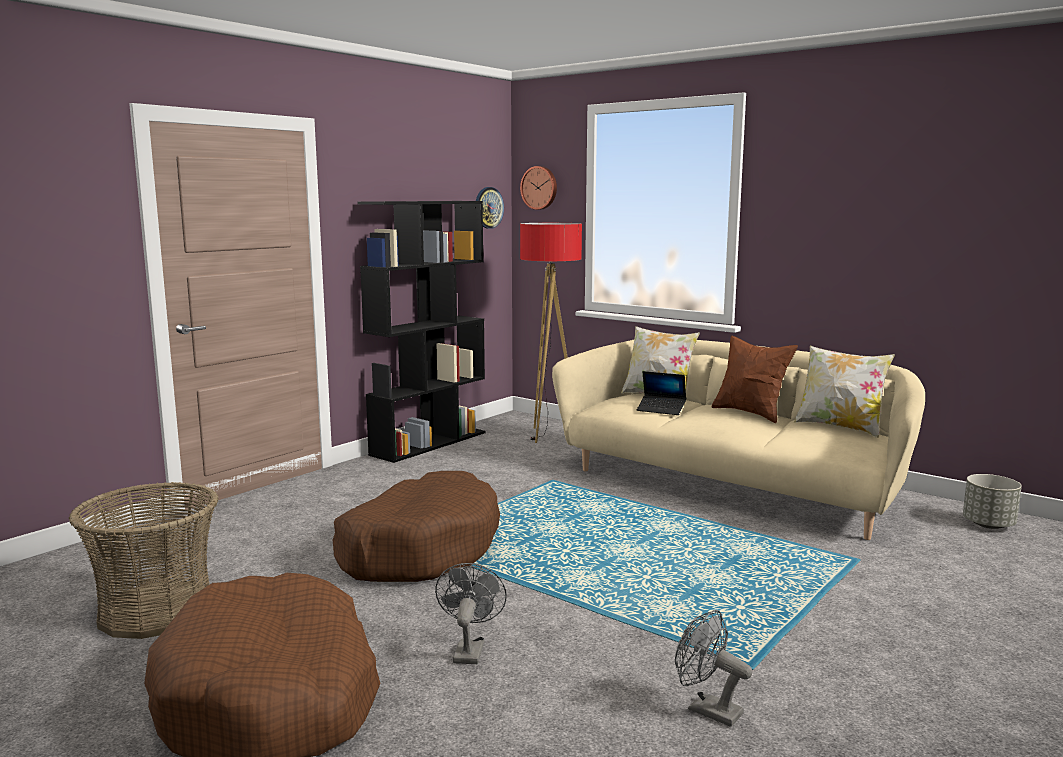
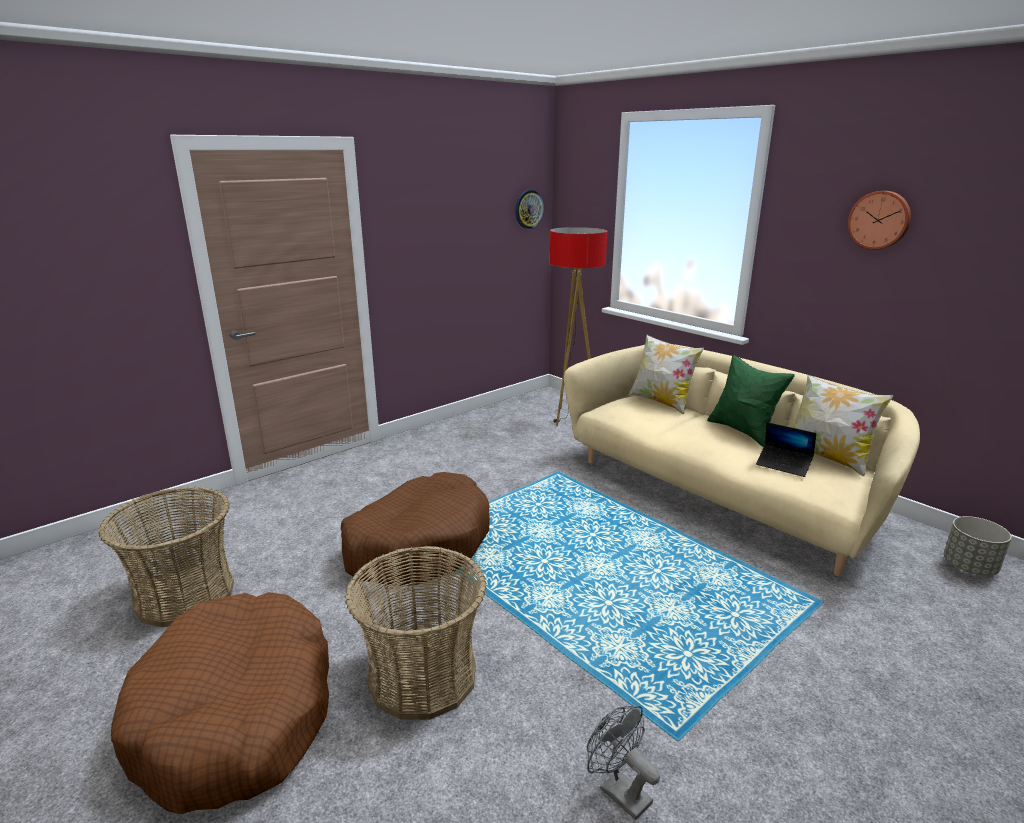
camera: 10 degrees right, 10 degrees up
black bookcase [357,201,486,463] -> none
grey fan [435,563,507,664] -> basket [345,546,487,720]
wall clock [520,166,557,210] -> wall clock moved to [847,191,911,250]
laptop [637,371,686,415] -> laptop moved to [756,422,816,477]
brown pillow [711,336,798,423] -> green pillow [707,355,795,447]

